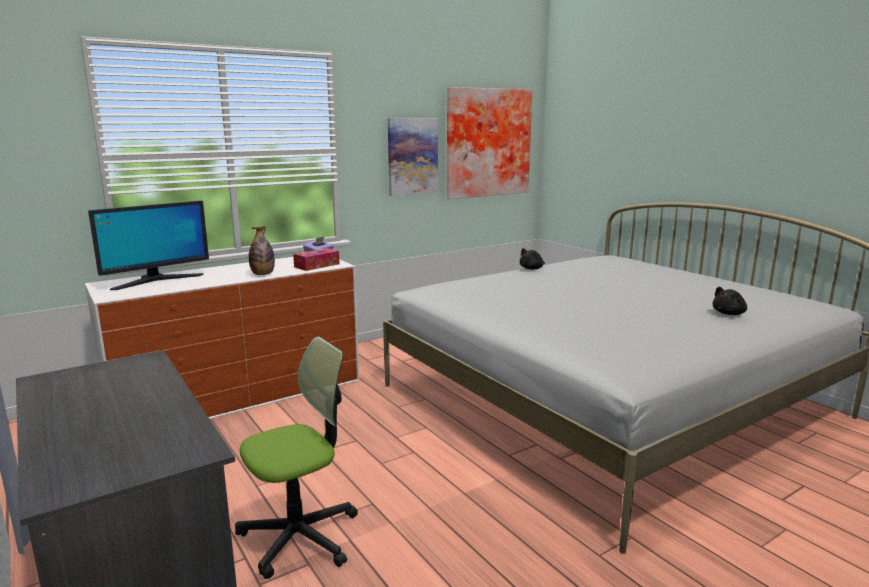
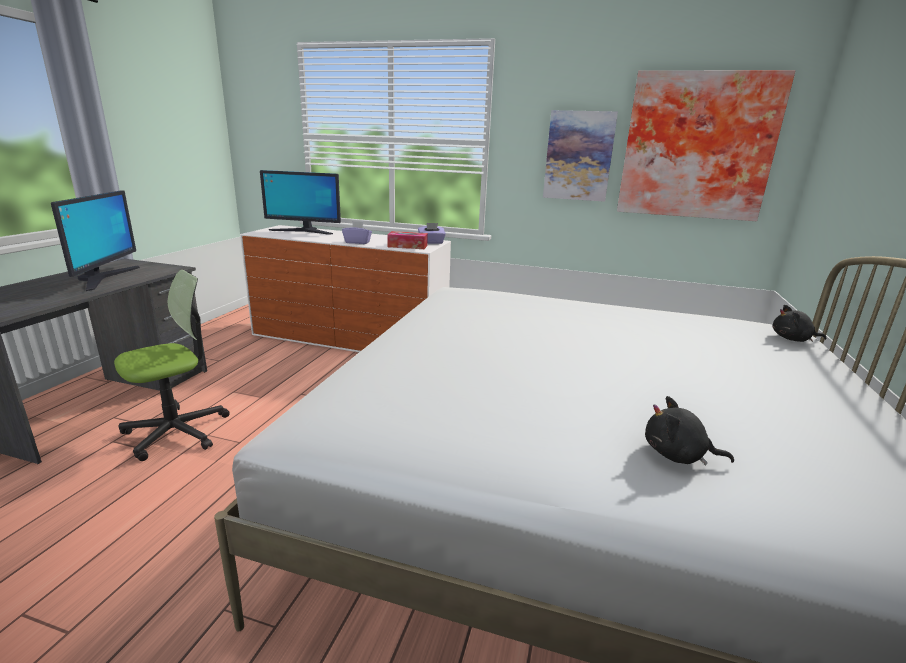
camera: 50 degrees right, 5 degrees up
office chair [235,337,358,579] -> office chair turned 60 degrees counterclockwise [114,270,230,461]
bottle [249,226,275,275] -> purple tissue box [342,221,372,244]
black plush toy [520,248,545,270] -> black plush toy moved to [773,305,827,342]
none -> monitor [51,190,140,291]

